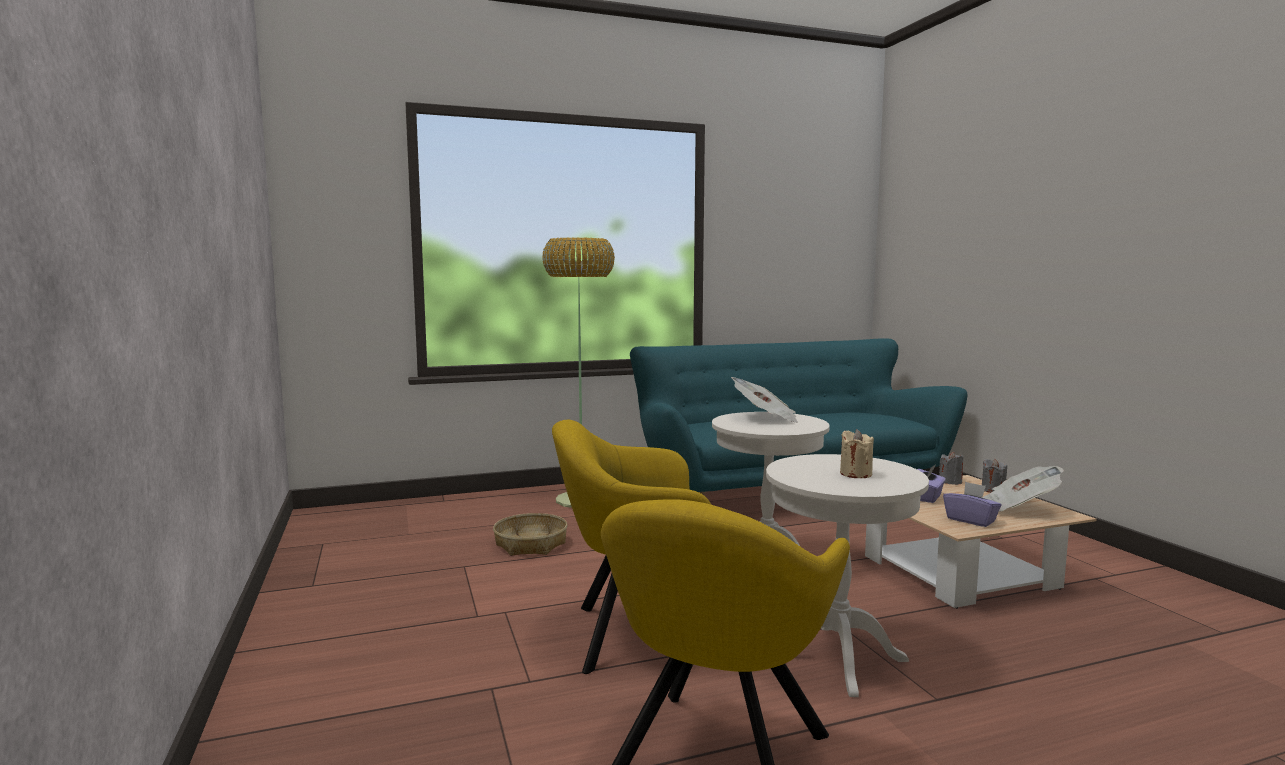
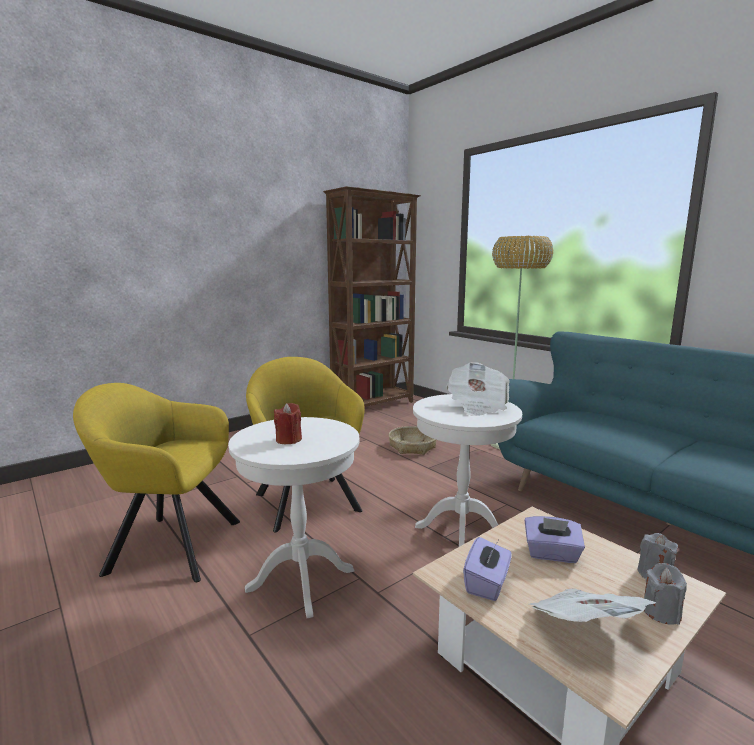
camera: 70 degrees right, 5 degrees up
beige candle [840,429,874,478] -> red candle [274,403,302,444]
none -> brown bookcase [323,186,421,407]

